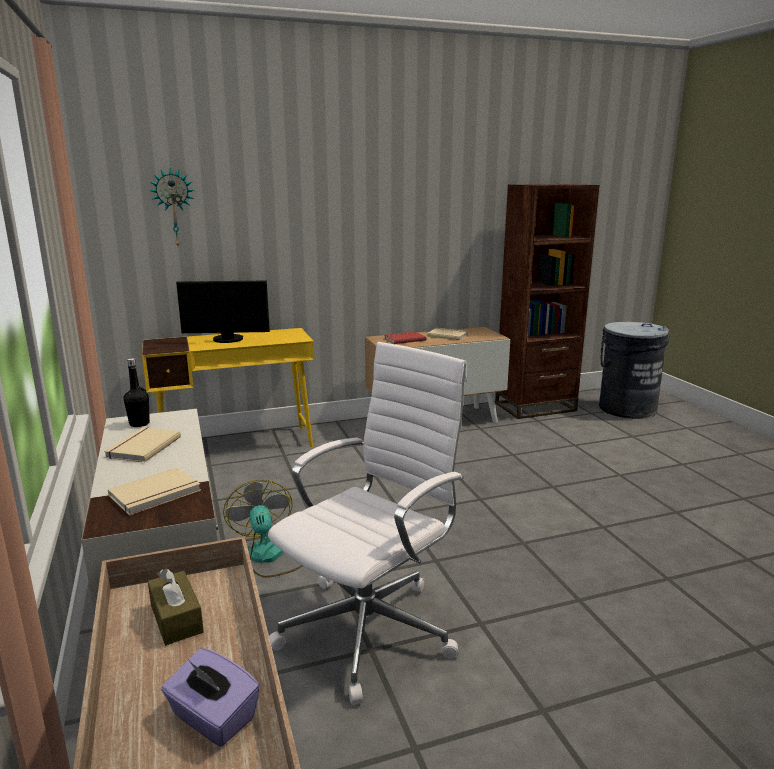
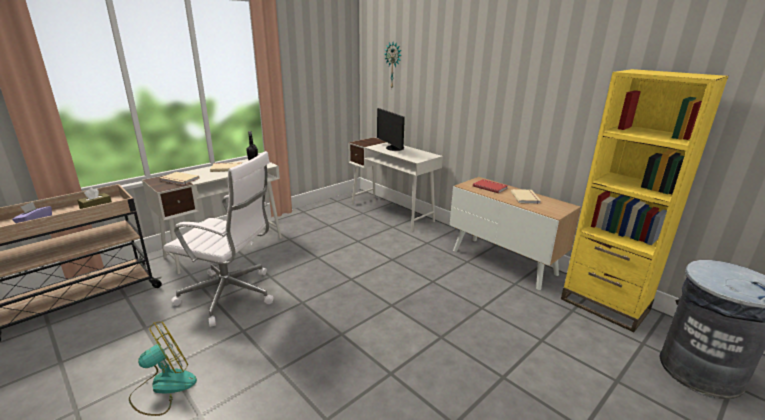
camera: 65 degrees right, 5 degrees up
yellow desk [142,328,314,447] -> white desk [348,137,443,232]
fan [223,479,302,578] -> fan moved to [129,321,197,416]
brown bookcase [495,184,600,419] -> yellow bookcase [561,69,729,332]

